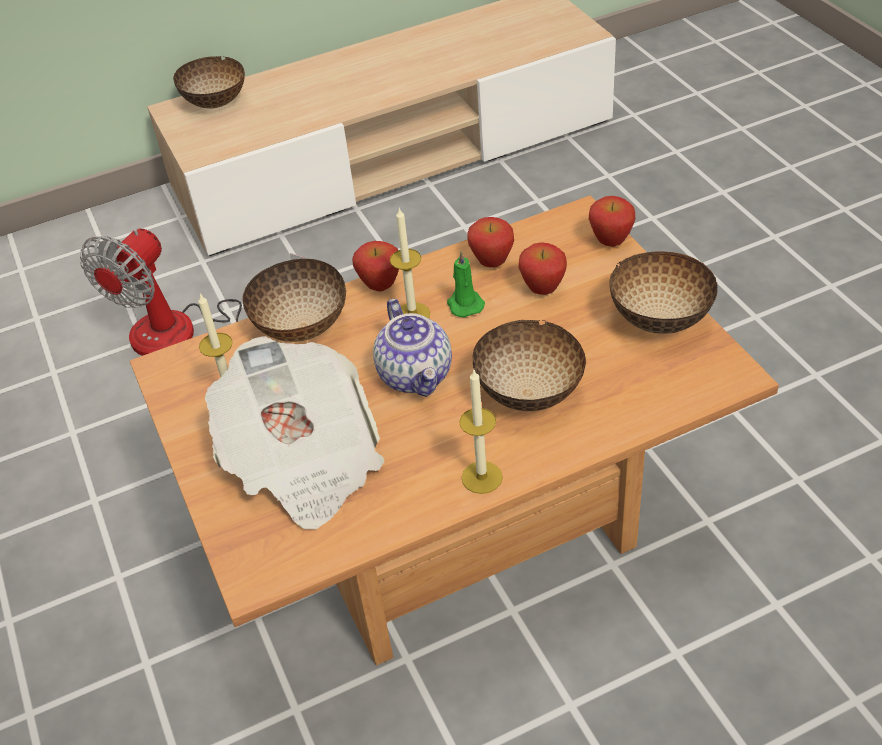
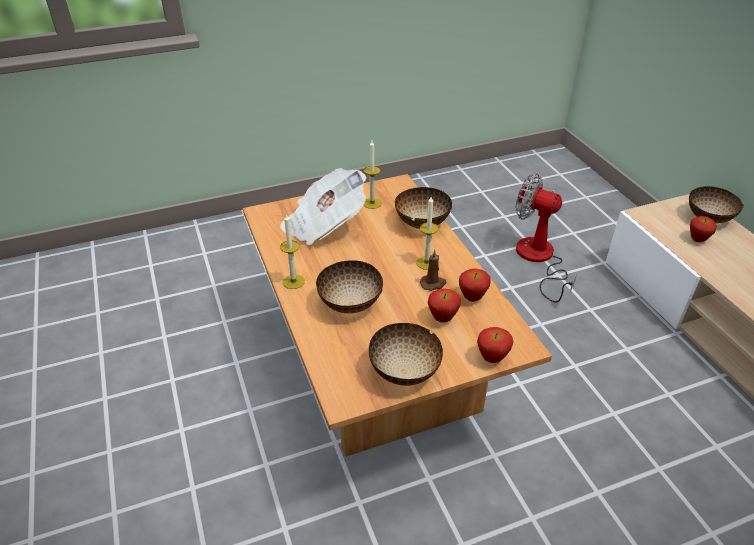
camera: 90 degrees right, 5 degrees down
apple [352,241,399,292] -> apple moved to [690,216,717,242]
teapot [373,299,452,397] -> none
green candle [447,250,485,317] -> brown candle [420,250,446,291]

